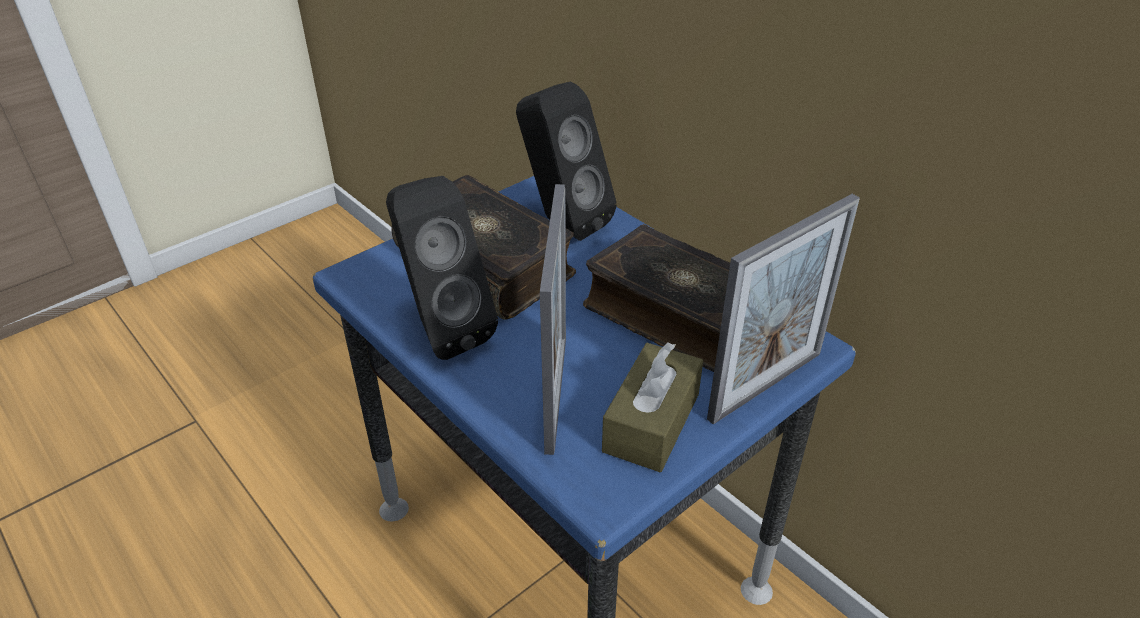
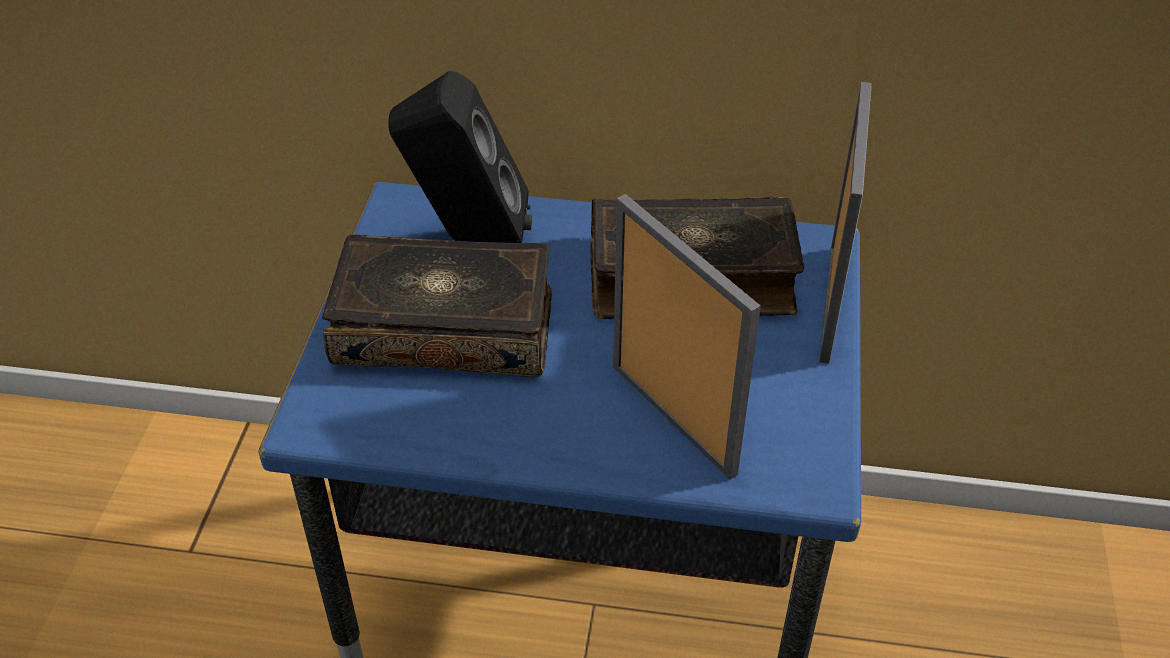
camera: 40 degrees left, 5 degrees up
black speaker [386,176,498,360] -> none
brown tissue box [602,342,703,472] -> none

